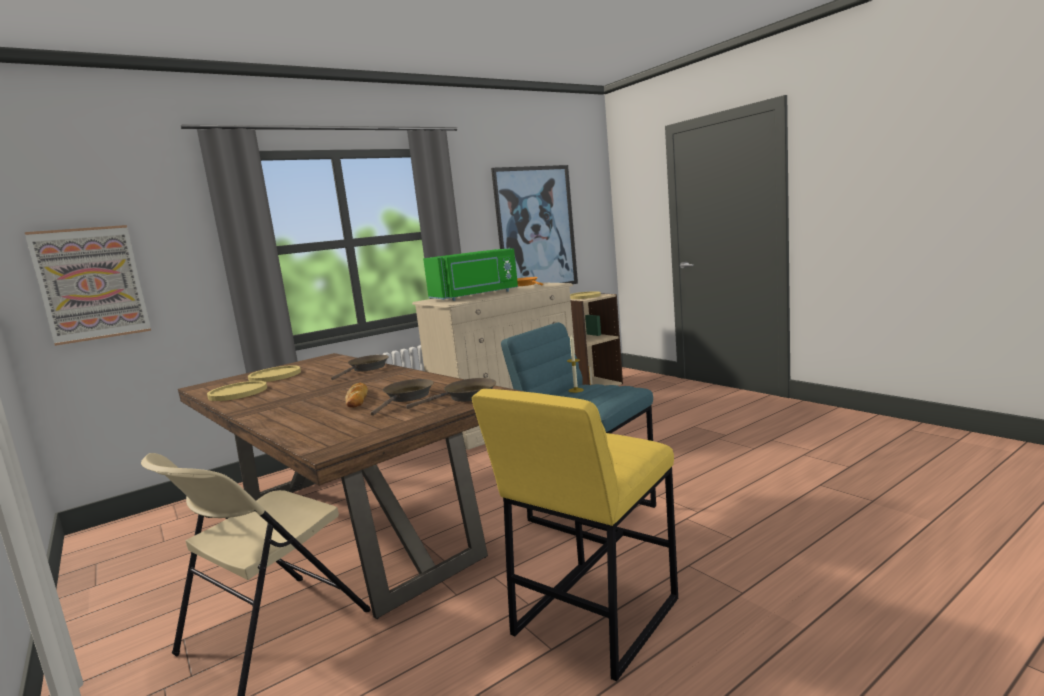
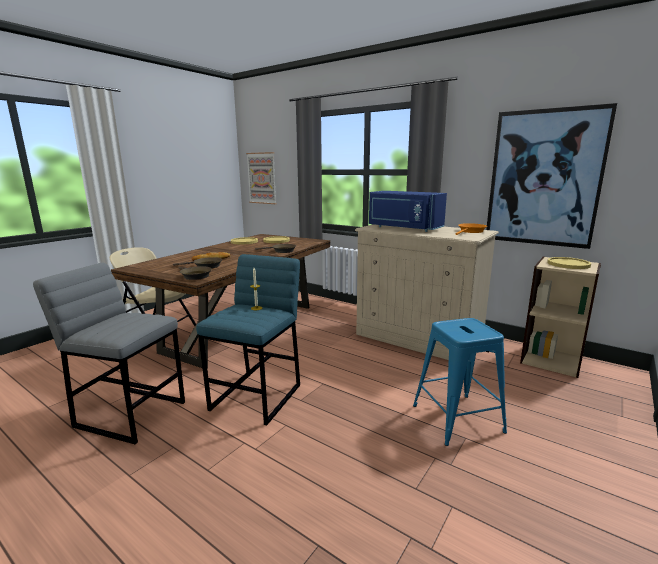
camera: 70 degrees right, 5 degrees up
green microwave [423,248,518,301] -> blue microwave [369,191,447,232]
yellow stool [472,389,678,681] -> grey stool [33,263,185,444]
none -> blue stool [413,318,507,446]

